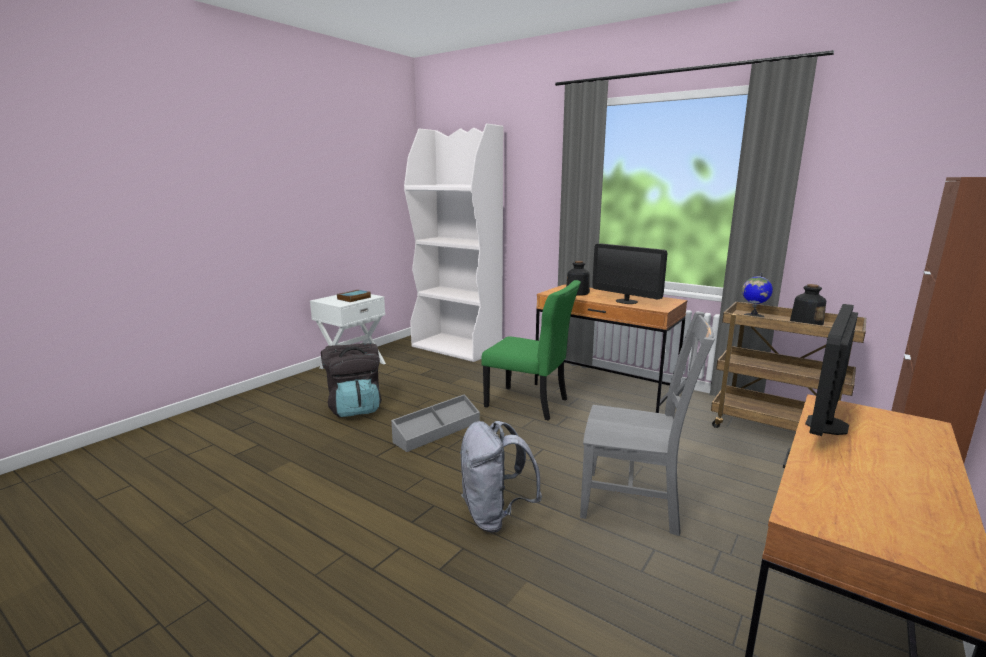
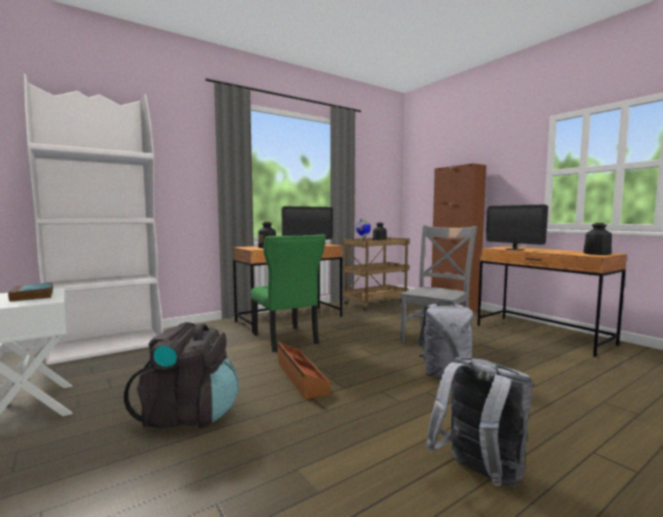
camera: 70 degrees left, 10 degrees down
grey storage box [391,394,480,452] -> brown storage box [278,342,330,400]
green chair [481,280,581,421] -> green chair turned 105 degrees clockwise [251,234,326,352]
none -> grey backpack [425,357,533,487]
none -> bottle [583,223,612,255]

